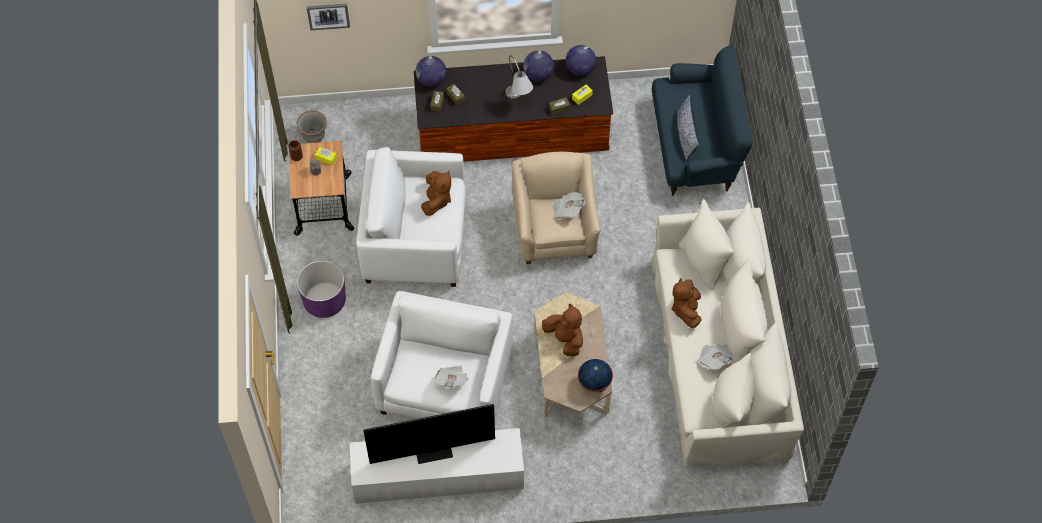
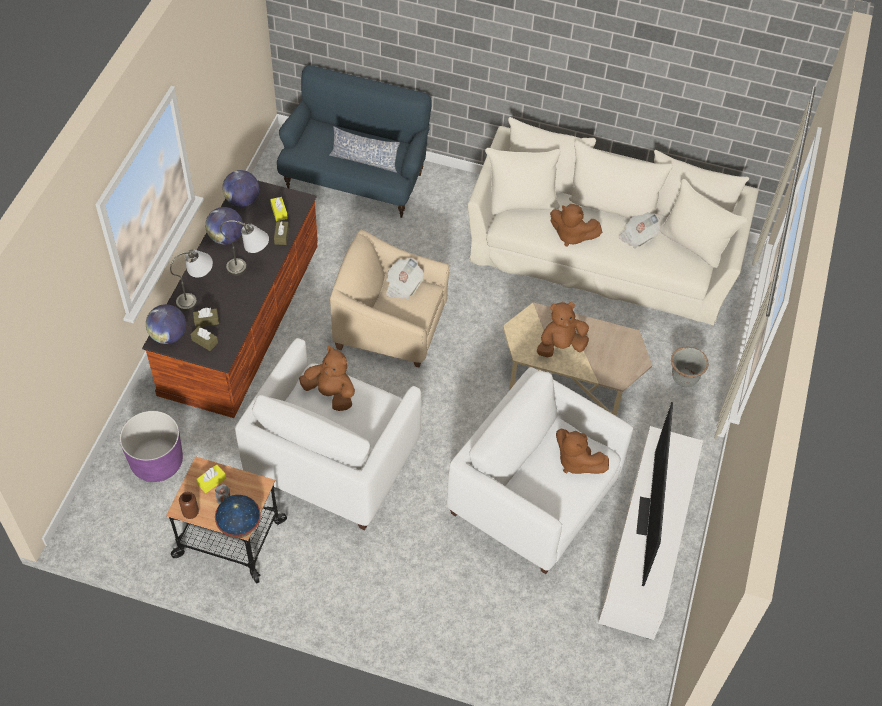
camera: 70 degrees left, 5 degrees down
grey planter [296,110,327,143] -> grey planter moved to [671,347,709,387]
purple planter [297,260,346,318] -> purple planter moved to [120,411,183,482]
picture [307,4,350,30] -> none
newspaper [433,365,469,388] -> brown plush toy [556,429,609,474]
globe [578,359,613,393] -> globe moved to [215,495,261,539]
none -> grey table lamp [170,249,213,311]

